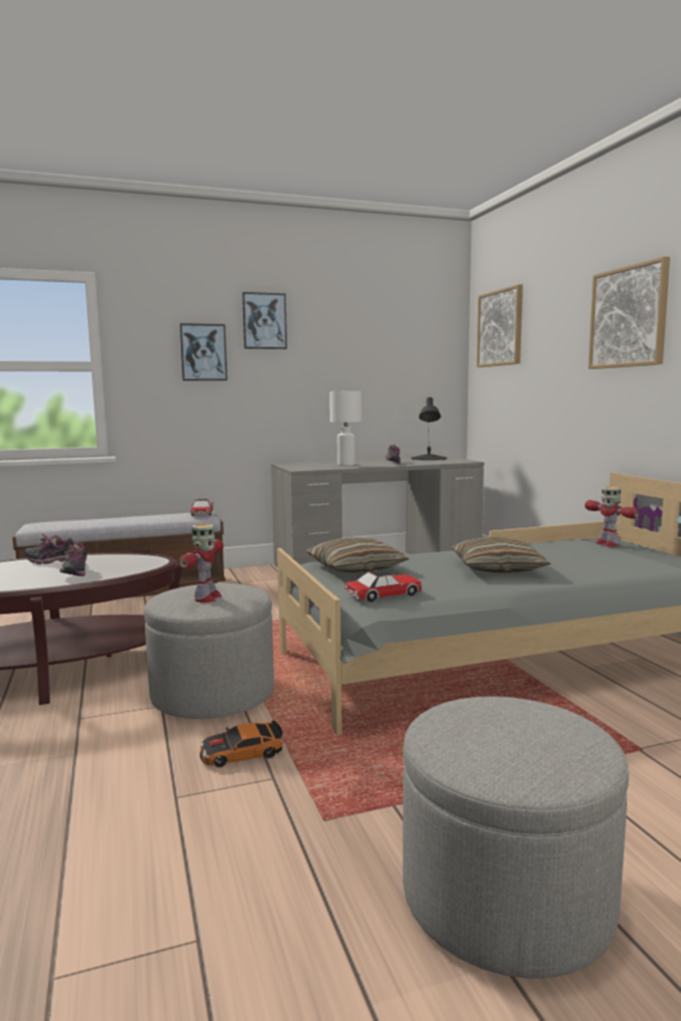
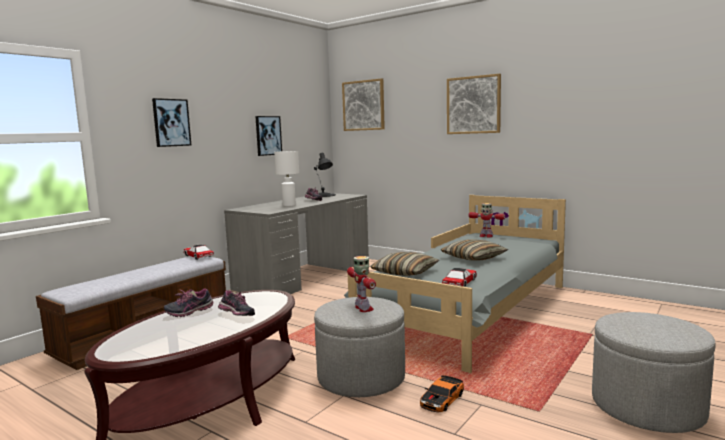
camera: 35 degrees left, 0 degrees up
picture [242,292,287,349] -> picture moved to [255,116,282,156]

